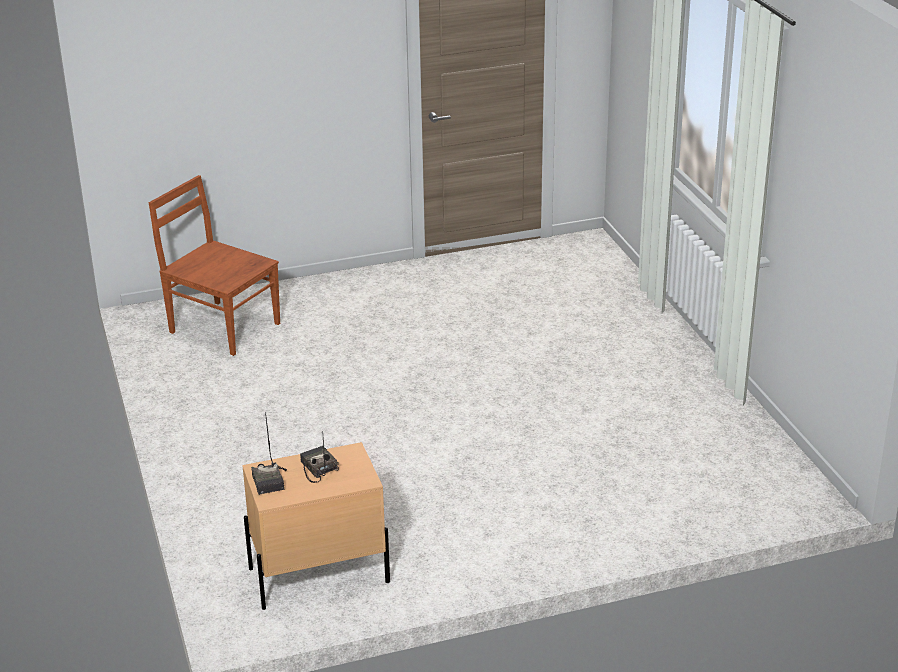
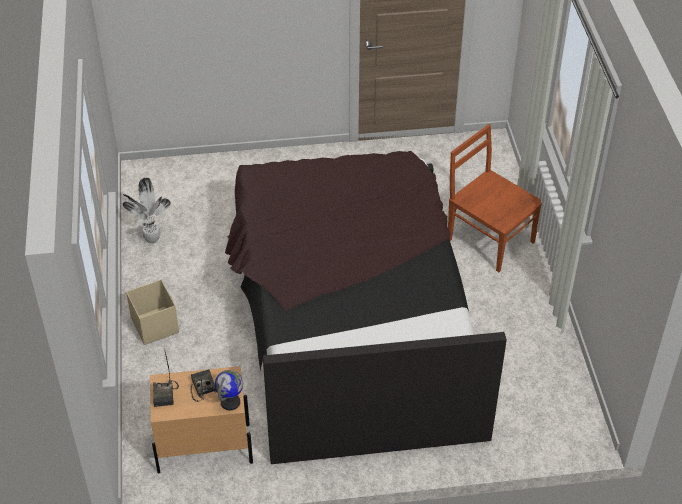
camera: 10 degrees right, 15 degrees up
brown chair [149,175,280,356] -> brown chair moved to [448,124,542,272]
none -> potted plant [123,178,171,244]
none -> beige storage box [126,280,179,345]
none -> globe [215,370,243,410]
none -> bed [225,151,507,464]

